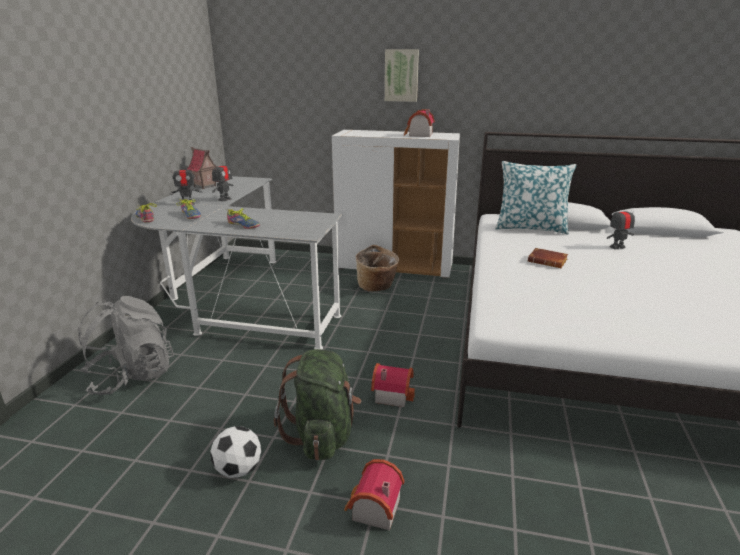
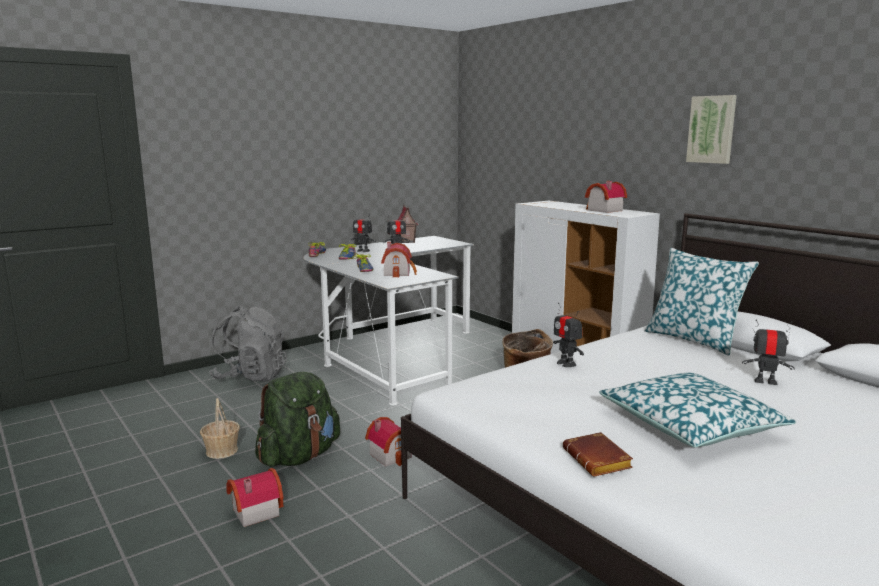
camera: 40 degrees right, 10 degrees down
football [210,426,261,478] -> basket [200,398,240,459]
picture [385,49,419,102] -> picture moved to [686,95,737,164]
brown book [528,248,568,268] -> brown book moved to [563,432,633,477]
none -> toy house [381,242,417,277]
none -> toy robot [553,303,584,367]
none -> pillow [599,373,797,447]

